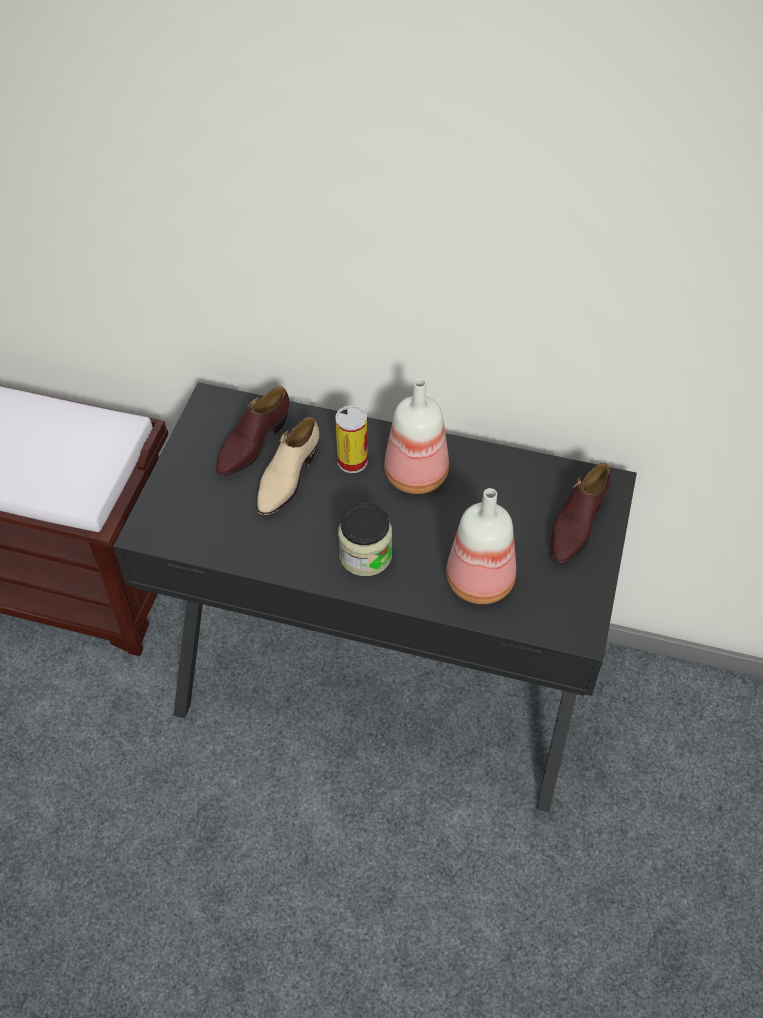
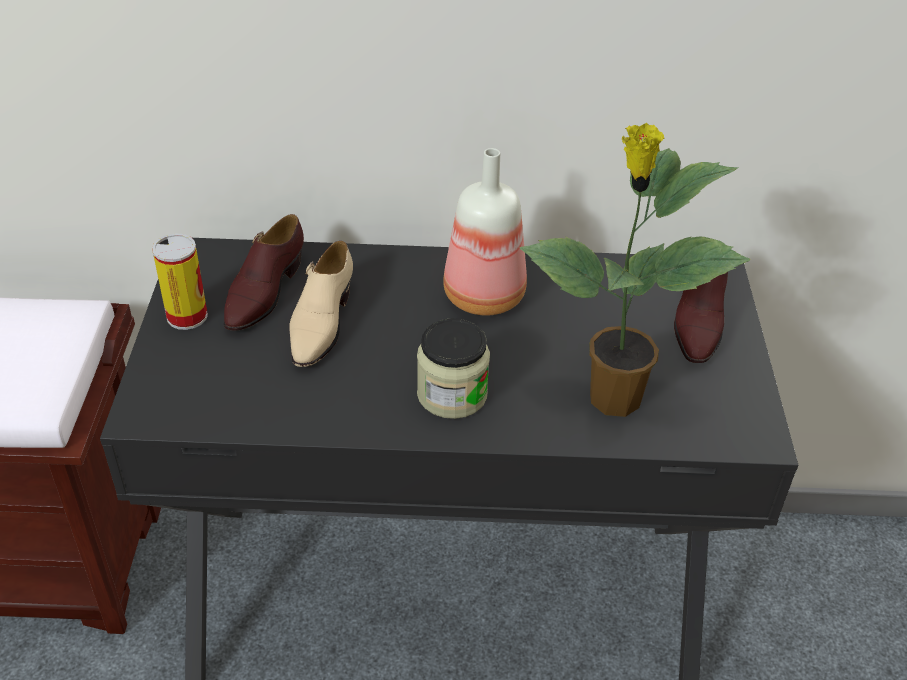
camera: 15 degrees left, 10 degrees down
can [335,406,368,473] -> can moved to [152,234,208,330]
bottle [446,488,516,604] -> potted plant [520,123,750,417]

